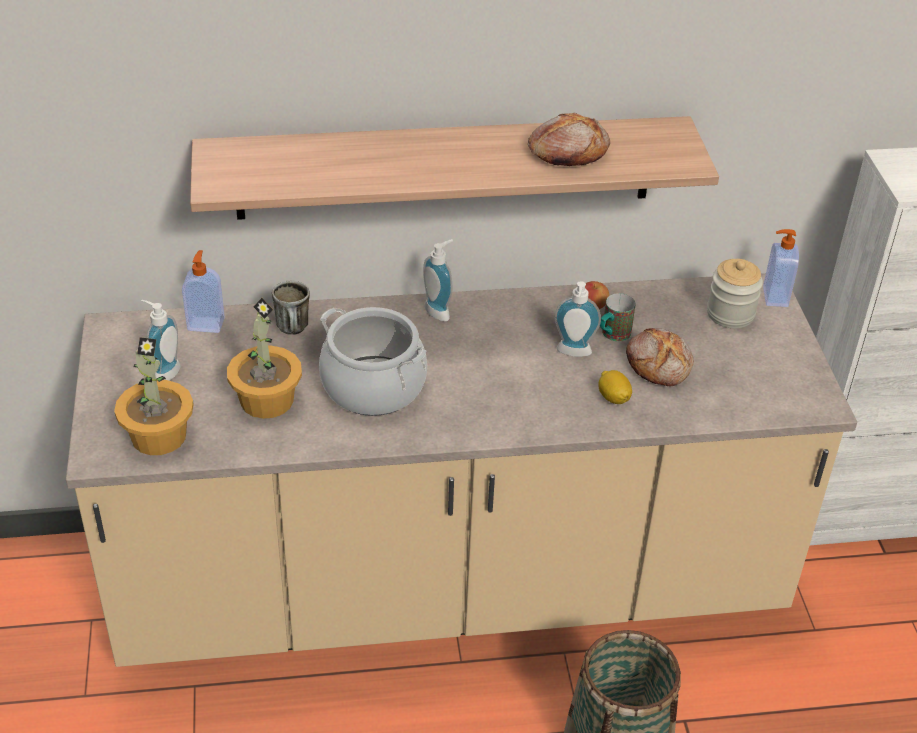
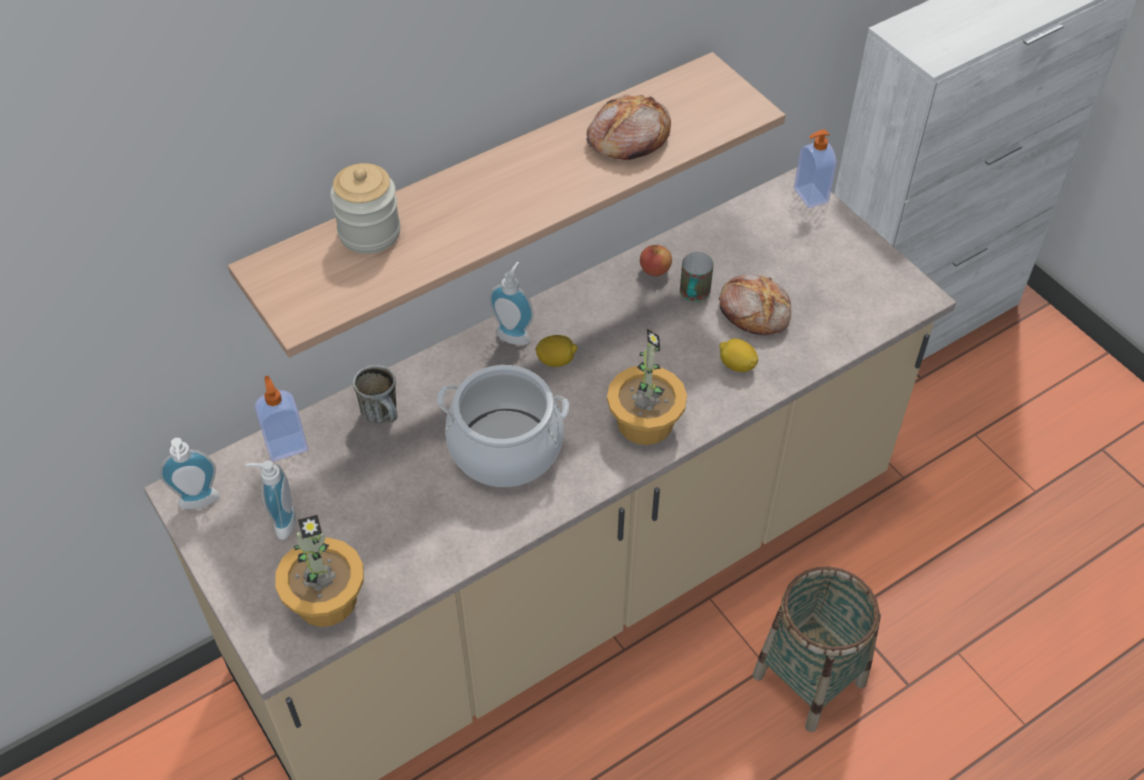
camera: 25 degrees left, 10 degrees up
potted plant [227,298,302,419] -> potted plant moved to [607,329,687,445]
soap dispenser [555,281,601,357] -> soap dispenser moved to [159,438,220,509]
jar [707,259,763,328] -> jar moved to [330,163,400,254]
none -> lemon [535,335,578,367]

